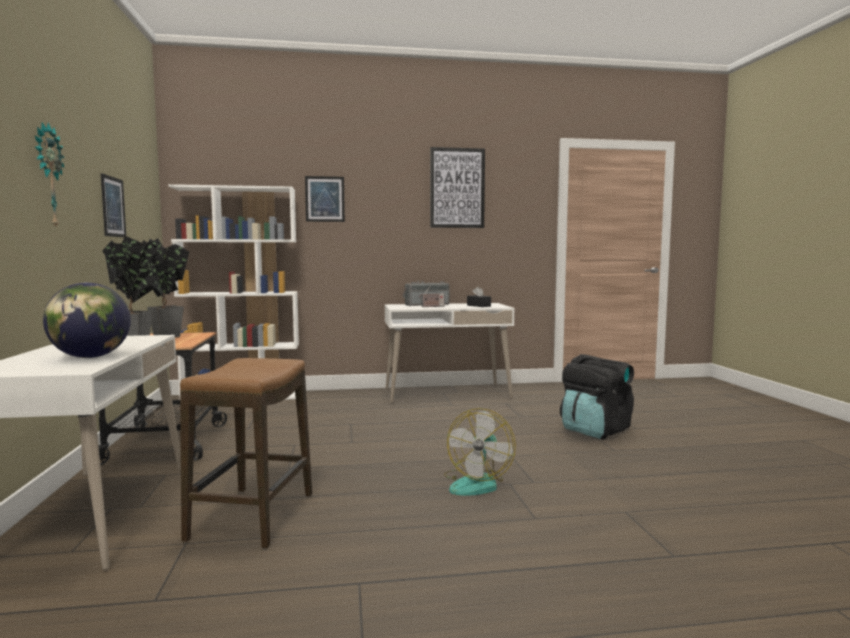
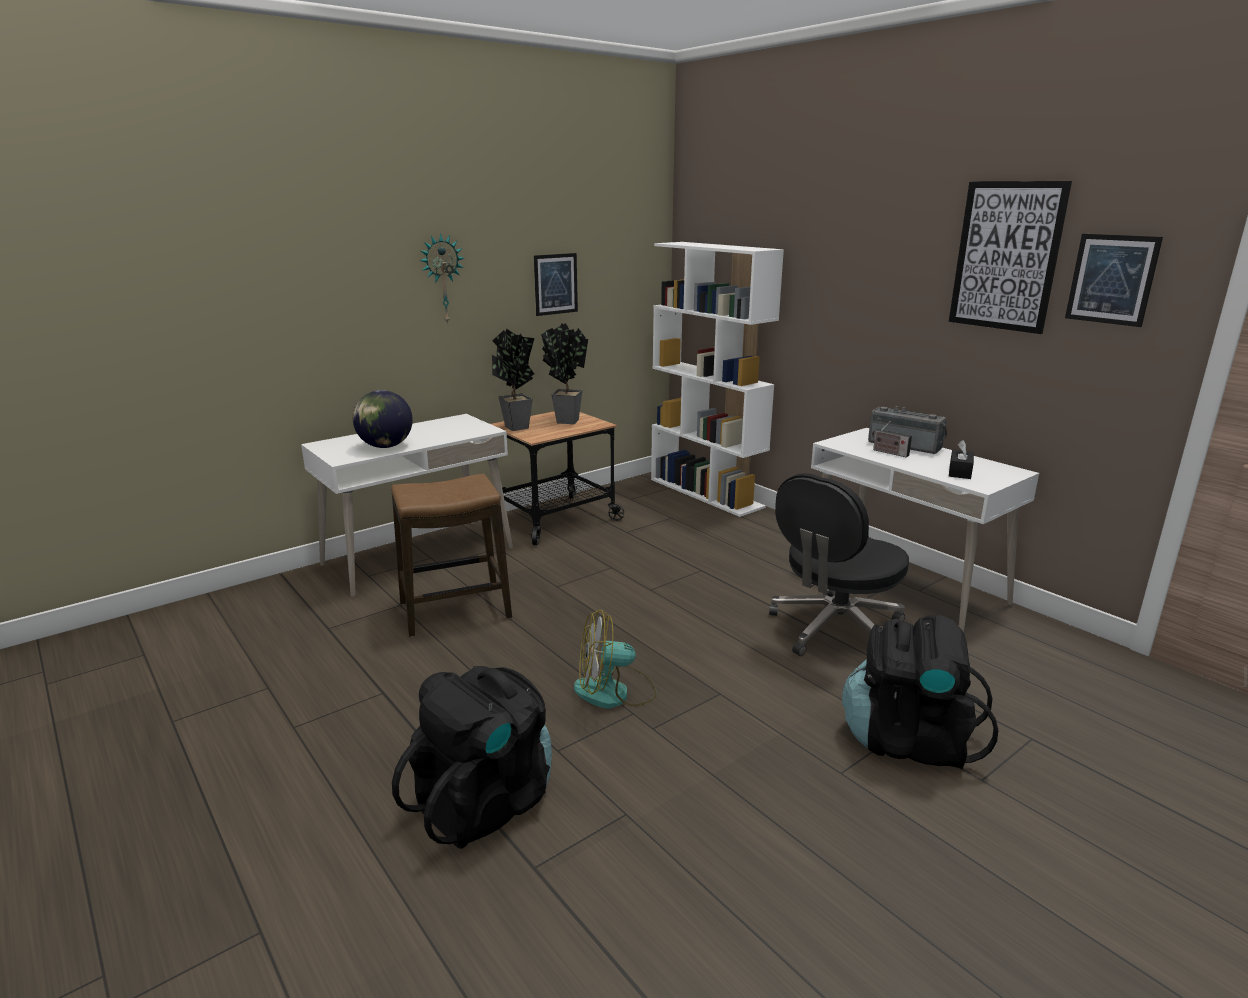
camera: 60 degrees right, 15 degrees up
picture [305,176,345,222] -> picture moved to [1065,234,1163,327]
none -> black backpack [392,666,552,849]
none -> black office chair [769,473,909,656]

